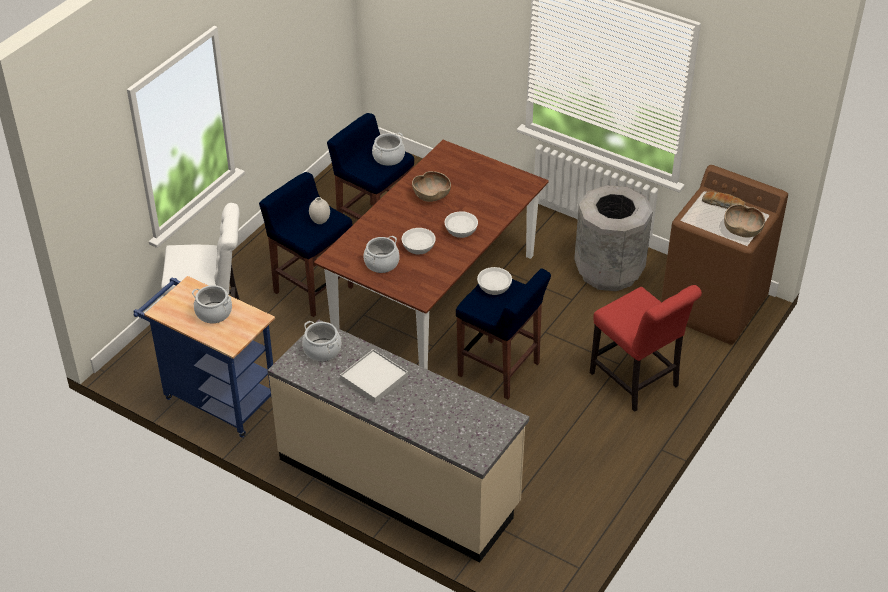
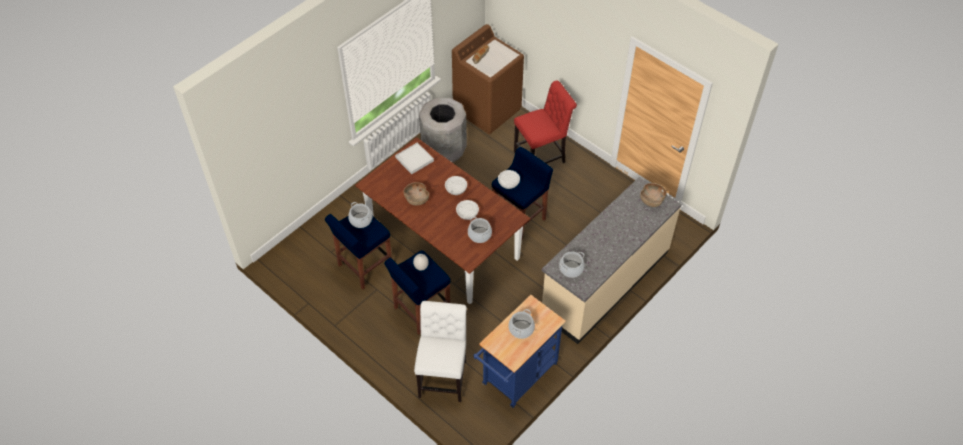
camera: 80 degrees left, 10 degrees up
white tray [340,349,408,403] -> white tray moved to [395,142,434,174]
brown bowl [724,204,765,238] -> brown bowl moved to [640,183,667,207]

